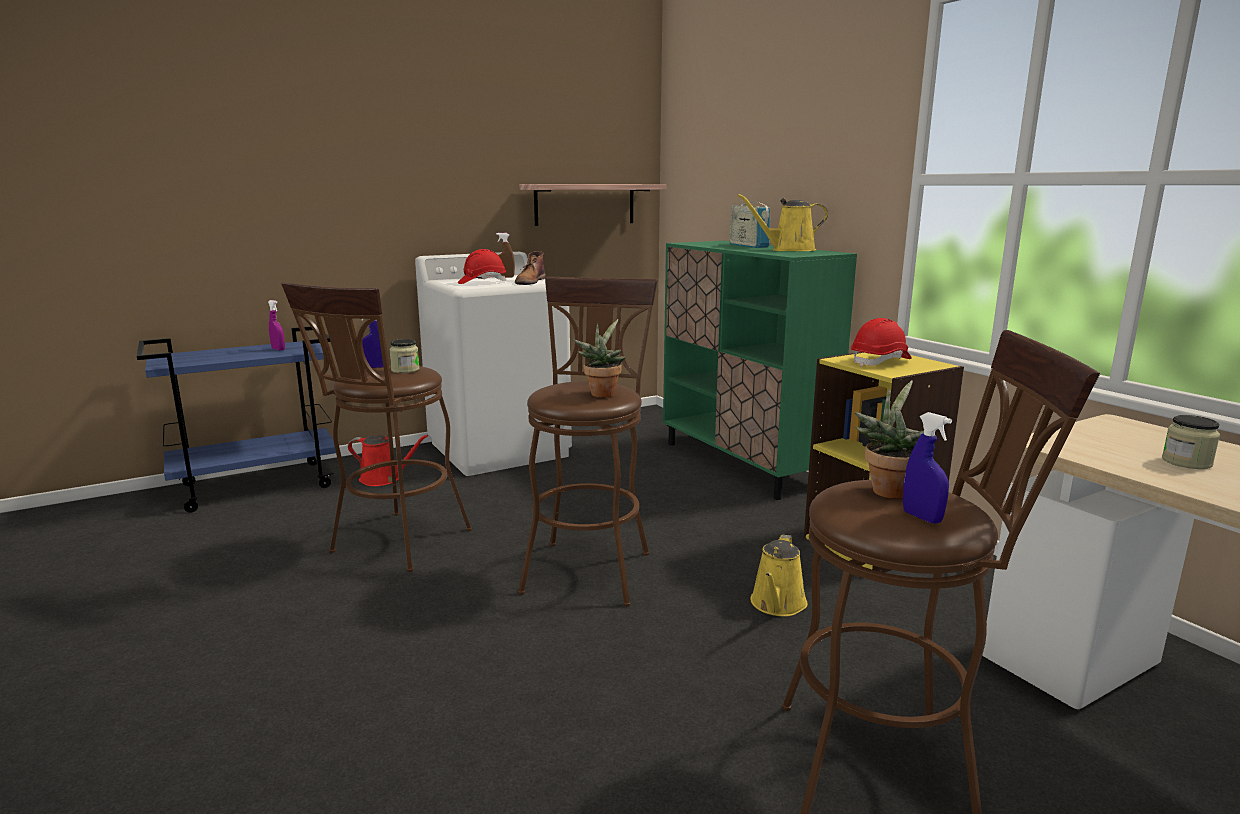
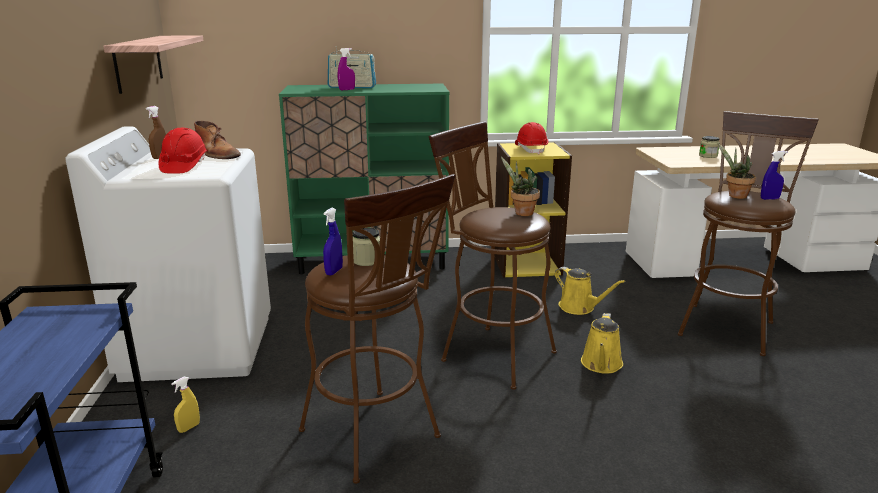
camera: 65 degrees left, 5 degrees up
purple spray bottle [268,300,285,351] -> purple spray bottle moved to [338,48,355,90]
red watering can [348,435,428,486] -> yellow spray bottle [171,377,200,433]
yellow watering can [737,194,828,251] -> yellow watering can moved to [581,313,623,374]

